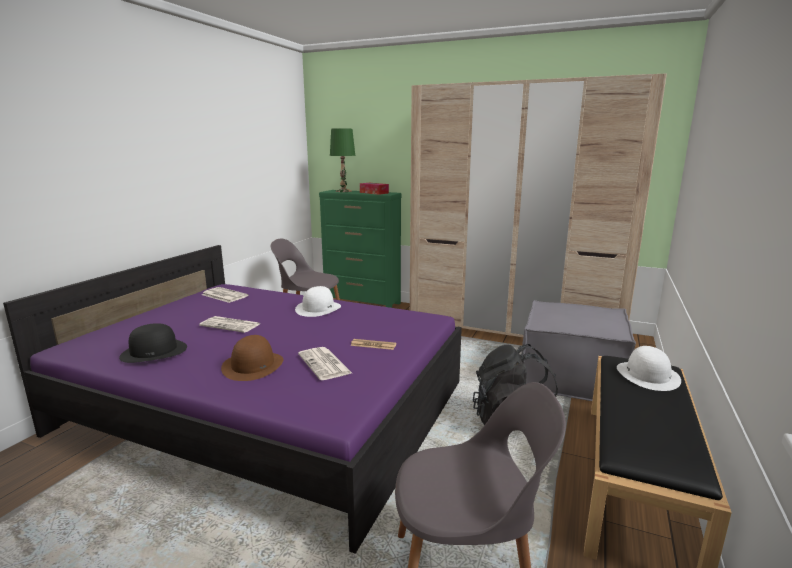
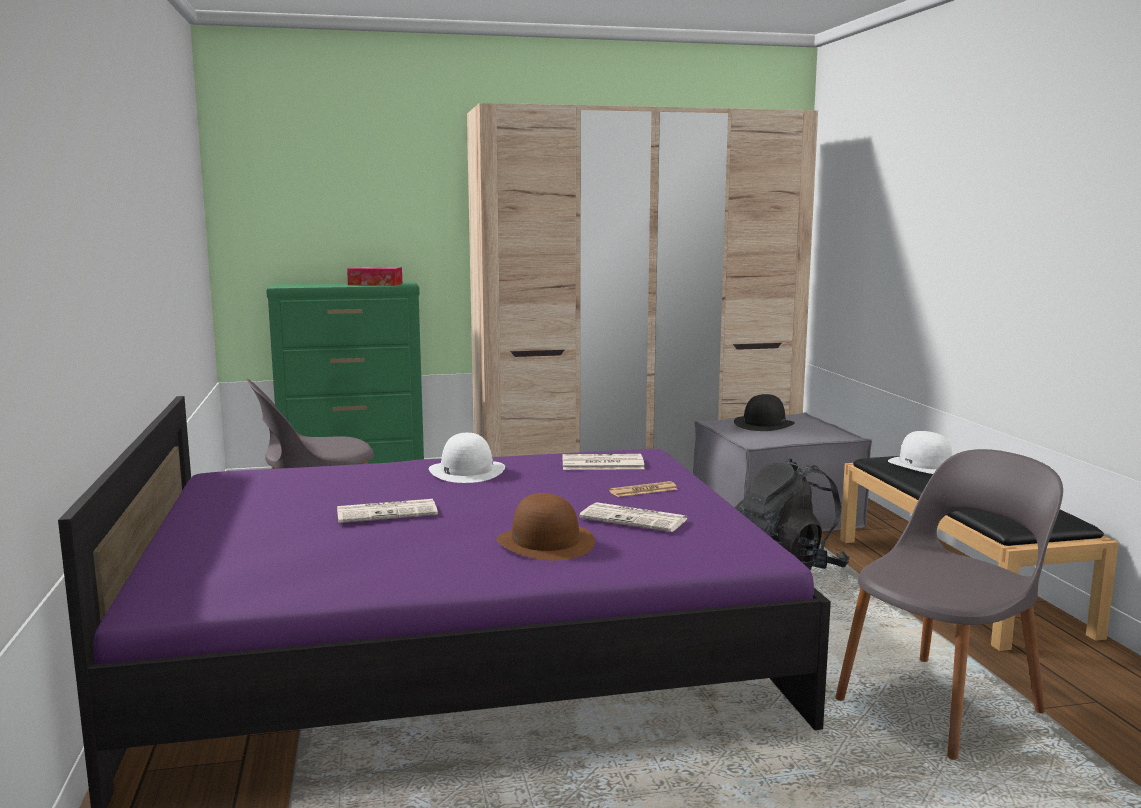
camera: 35 degrees left, 5 degrees down
black hat [119,323,187,363] -> black hat moved to [734,394,795,431]
newspaper [202,287,248,303] -> newspaper moved to [563,454,645,470]
green table lamp [330,128,355,192] -> none

